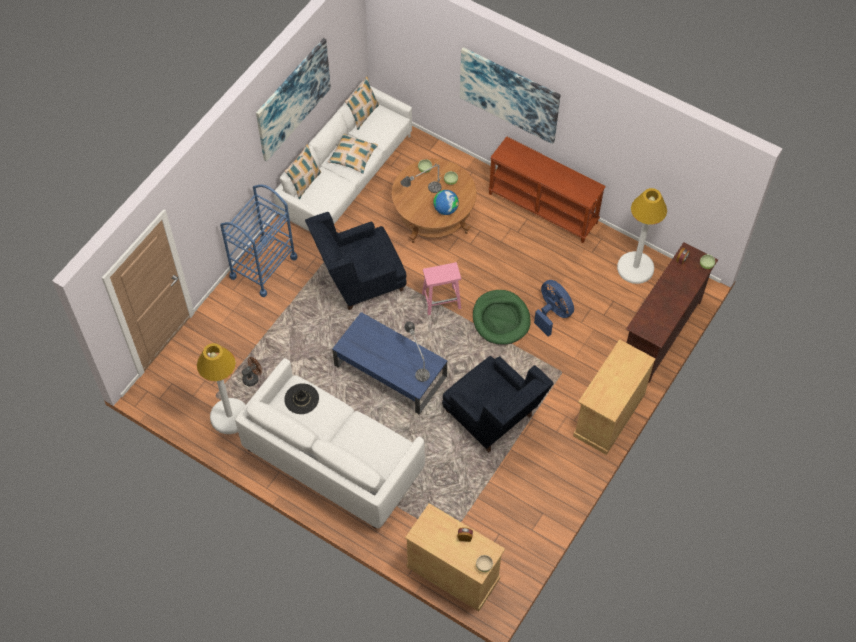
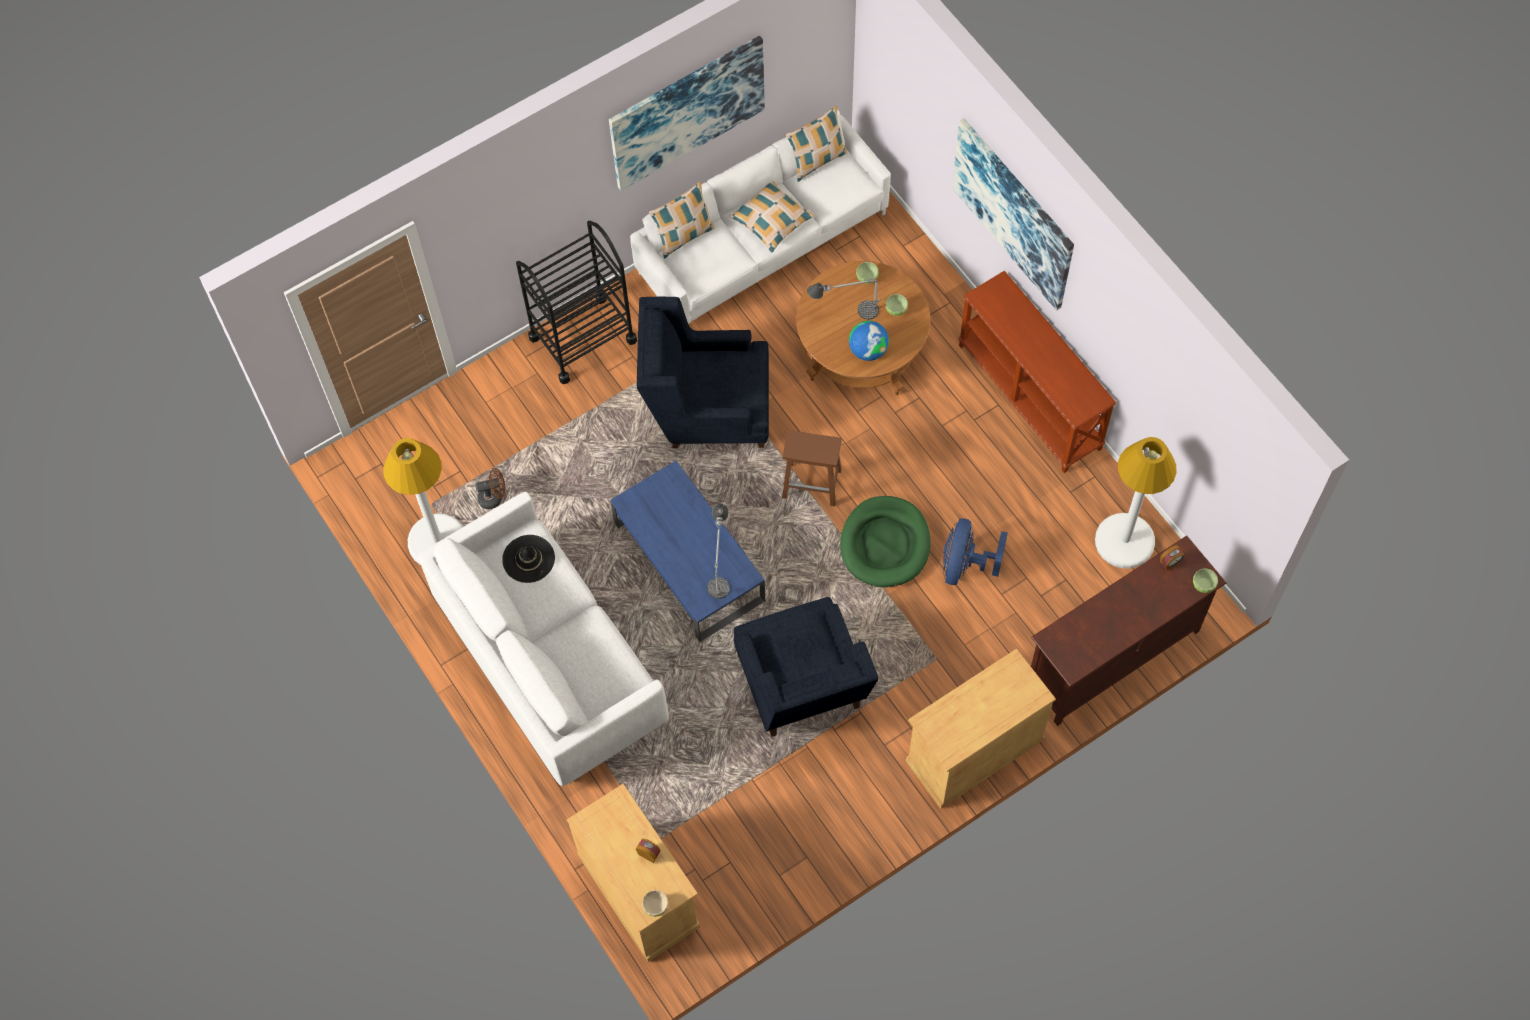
camera: 25 degrees right, 5 degrees up
blue cart [220,184,297,297] -> black cart [516,221,637,384]
pink stool [422,262,461,315] -> brown stool [782,430,842,507]
blue fan [534,280,574,337] -> blue fan turned 150 degrees counterclockwise [943,518,1008,585]

